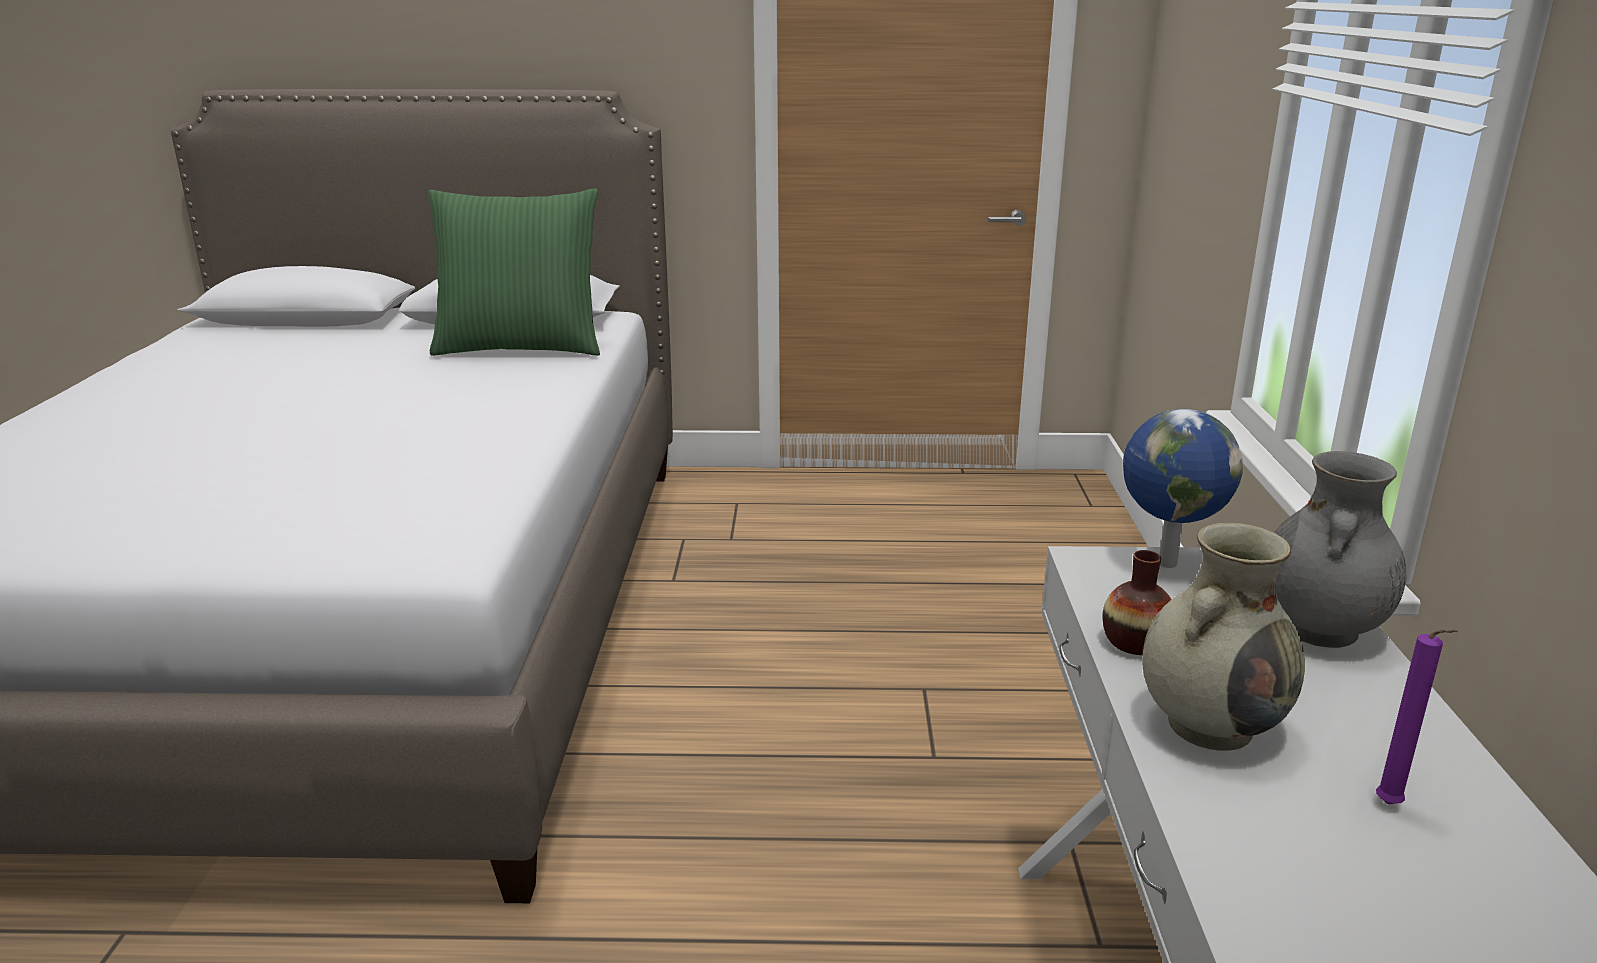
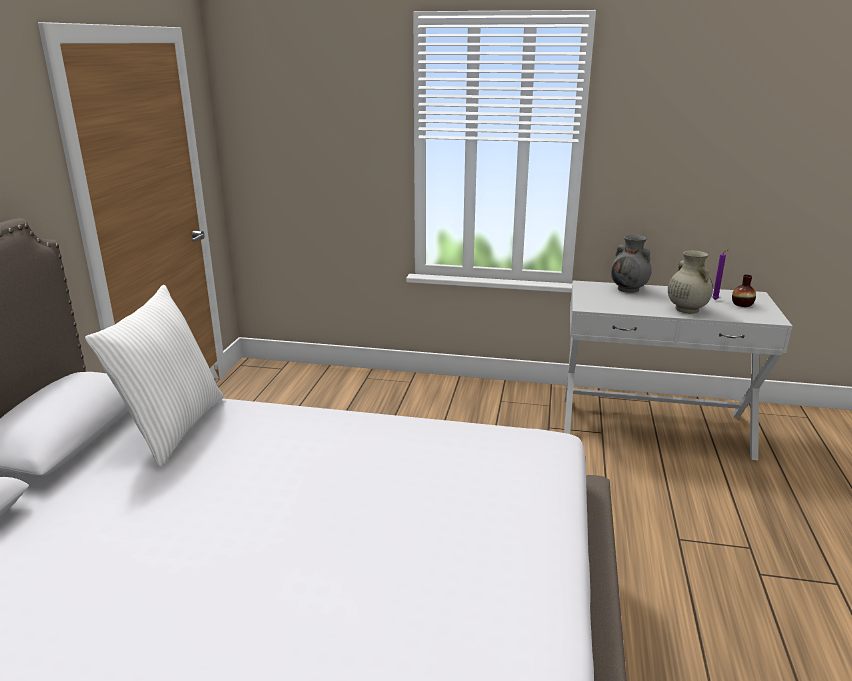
camera: 80 degrees left, 0 degrees up
green pillow [428,188,600,356] -> white pillow [85,285,224,467]
vase [1102,550,1172,655] -> vase moved to [732,275,756,307]
globe [1123,409,1243,568] -> none

